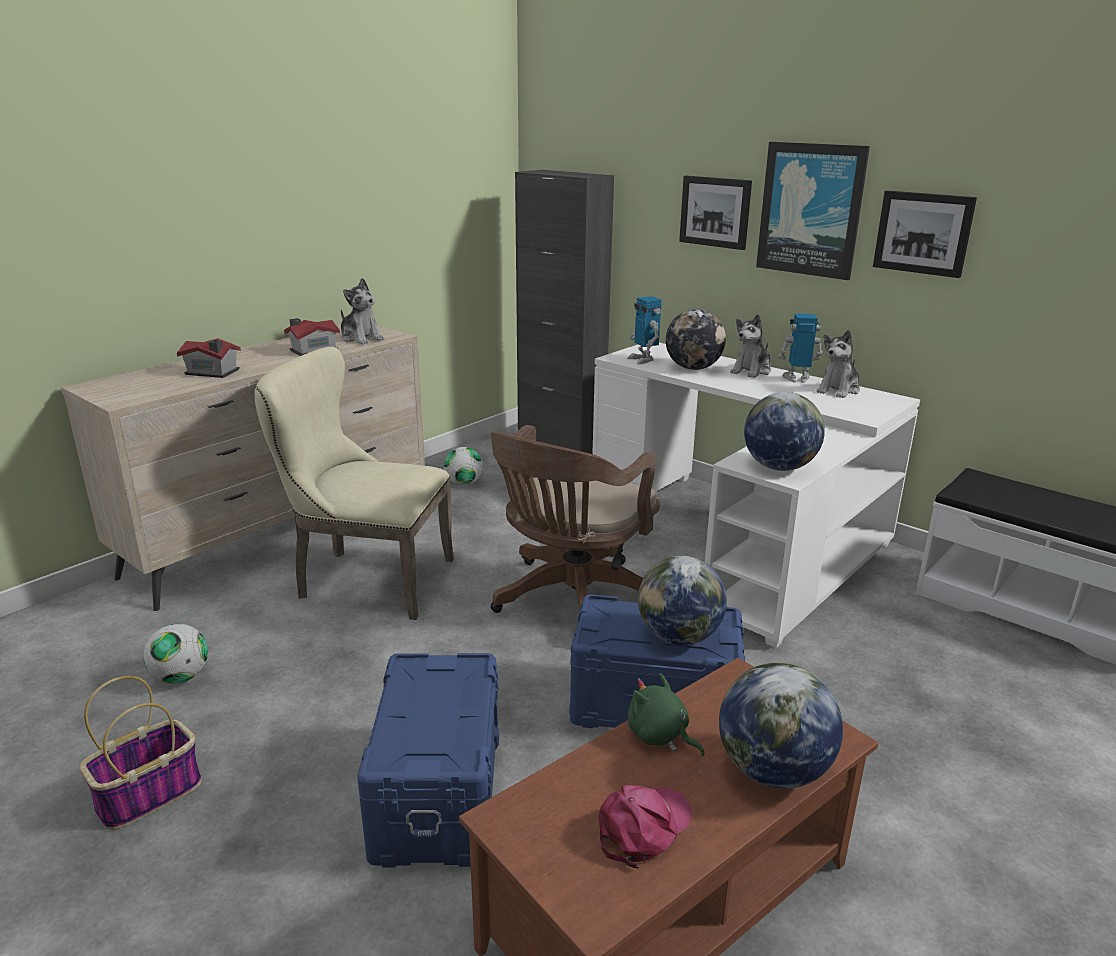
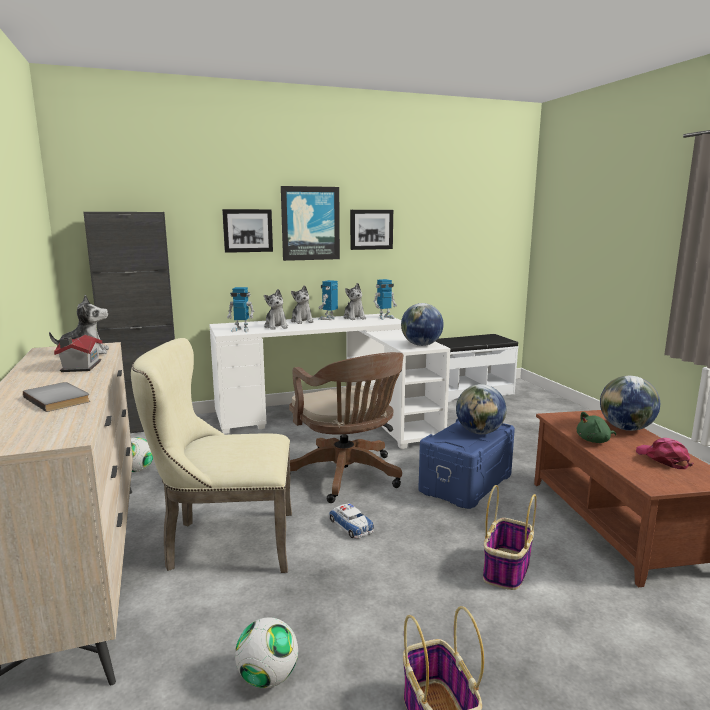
camera: 60 degrees left, 10 degrees down
toy house [177,338,241,378] -> grey book [23,382,90,412]
beige chair [255,347,454,620] -> beige chair turned 45 degrees clockwise [131,338,292,573]
blue storage box [357,653,499,867] -> basket [483,485,537,590]
globe [666,309,726,370] -> plush toy [264,289,288,330]
none -> toy car [329,503,374,539]
none -> toy robot [373,279,397,320]

